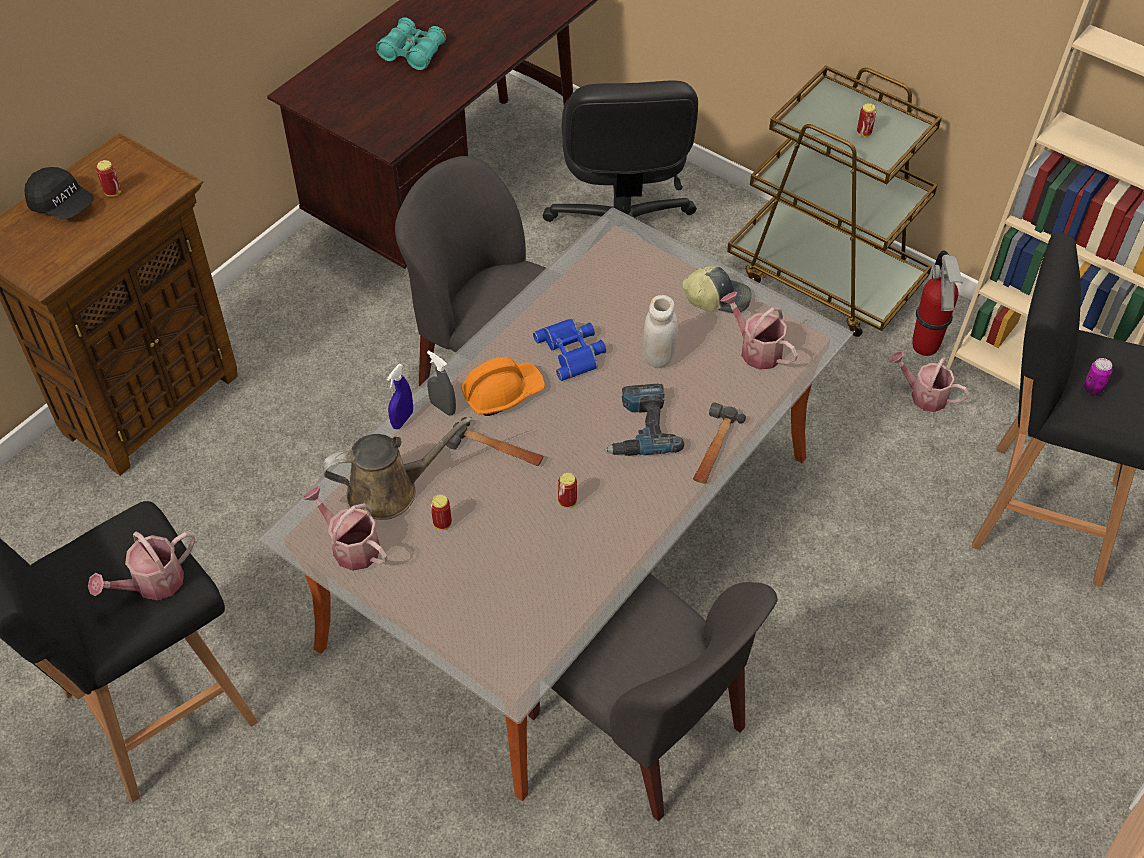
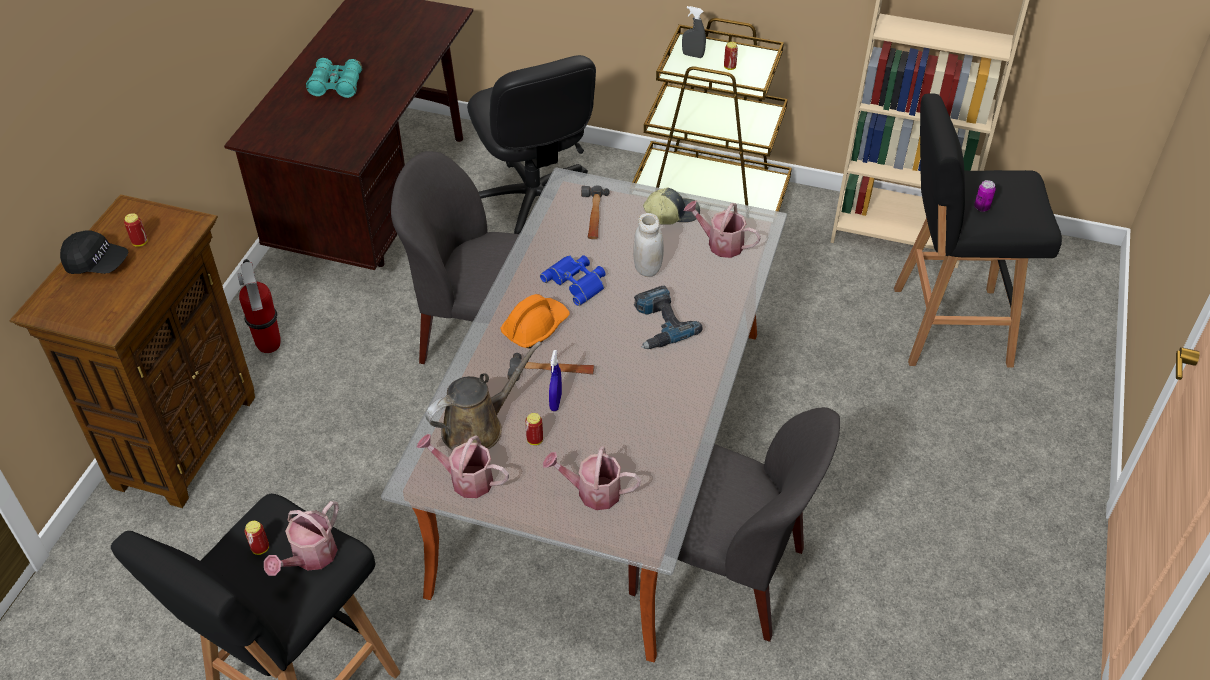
camera: 20 degrees left, 5 degrees down
blue spray bottle [387,364,413,429] -> blue spray bottle moved to [549,350,562,411]
grey spray bottle [427,350,456,416] -> grey spray bottle moved to [682,6,706,58]
can [558,473,577,508] -> can moved to [244,521,269,555]
hammer [693,402,746,484] -> hammer moved to [581,185,610,239]
watering can [889,351,970,412] -> watering can moved to [543,446,641,510]
fire extinguisher [912,251,963,356] -> fire extinguisher moved to [237,259,281,353]

